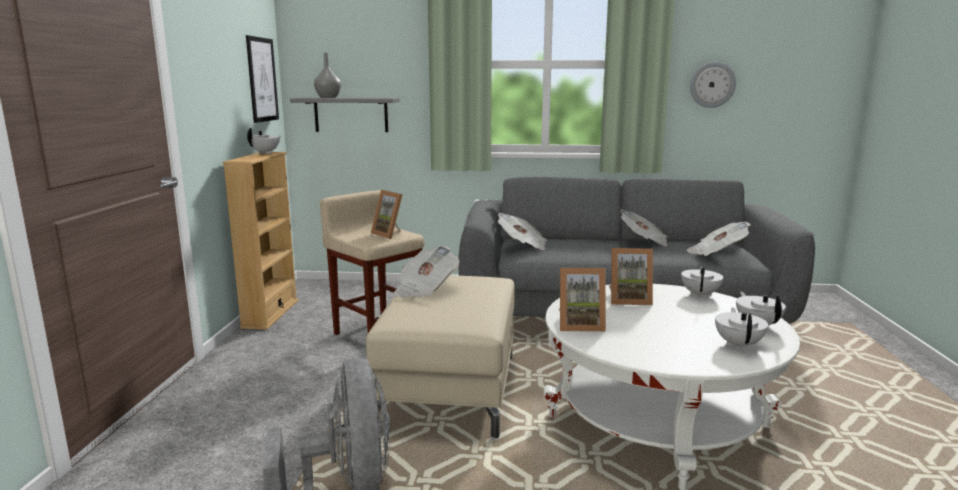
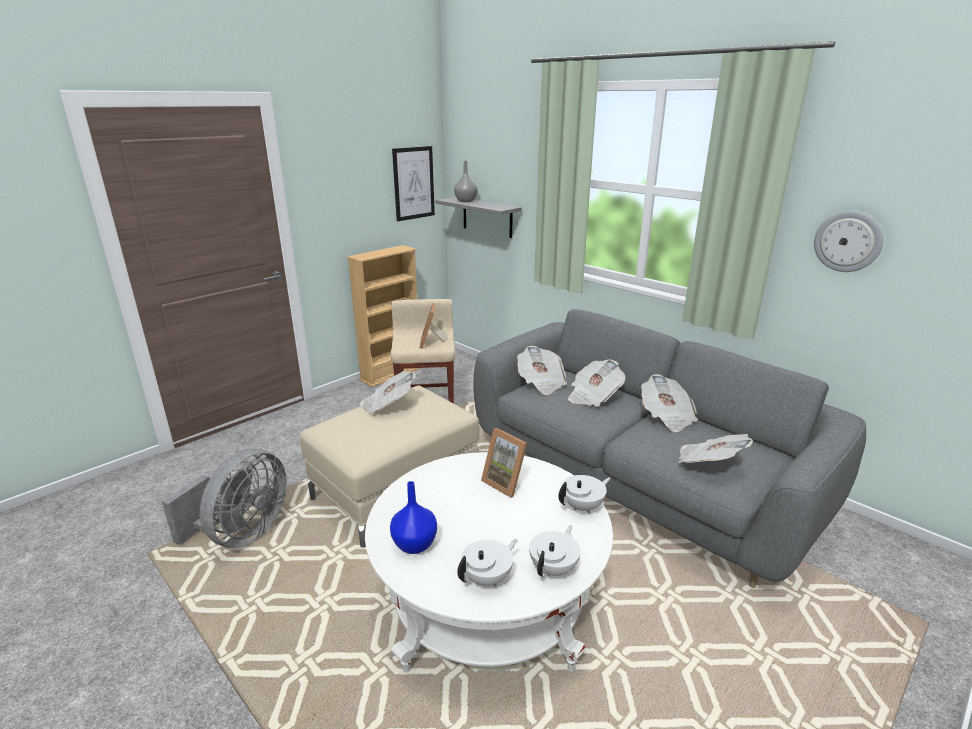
camera: 40 degrees right, 10 degrees up
white teapot [247,128,281,154] -> none
picture frame [559,268,606,332] -> none
none -> blue vase [390,481,437,554]
none -> newspaper [568,360,625,407]

